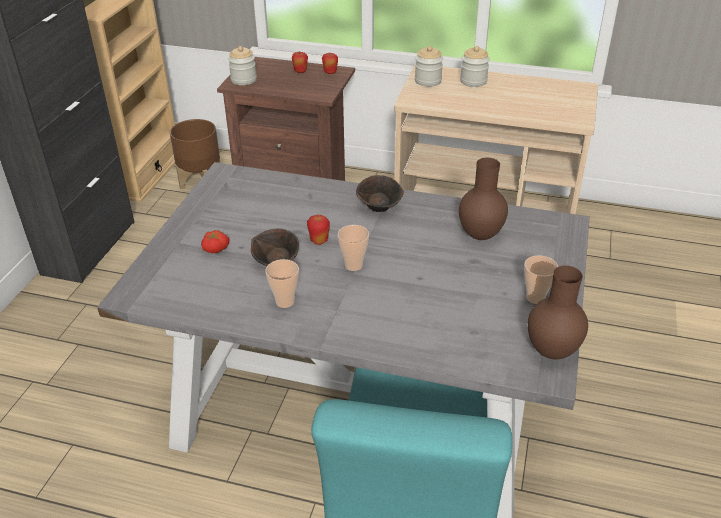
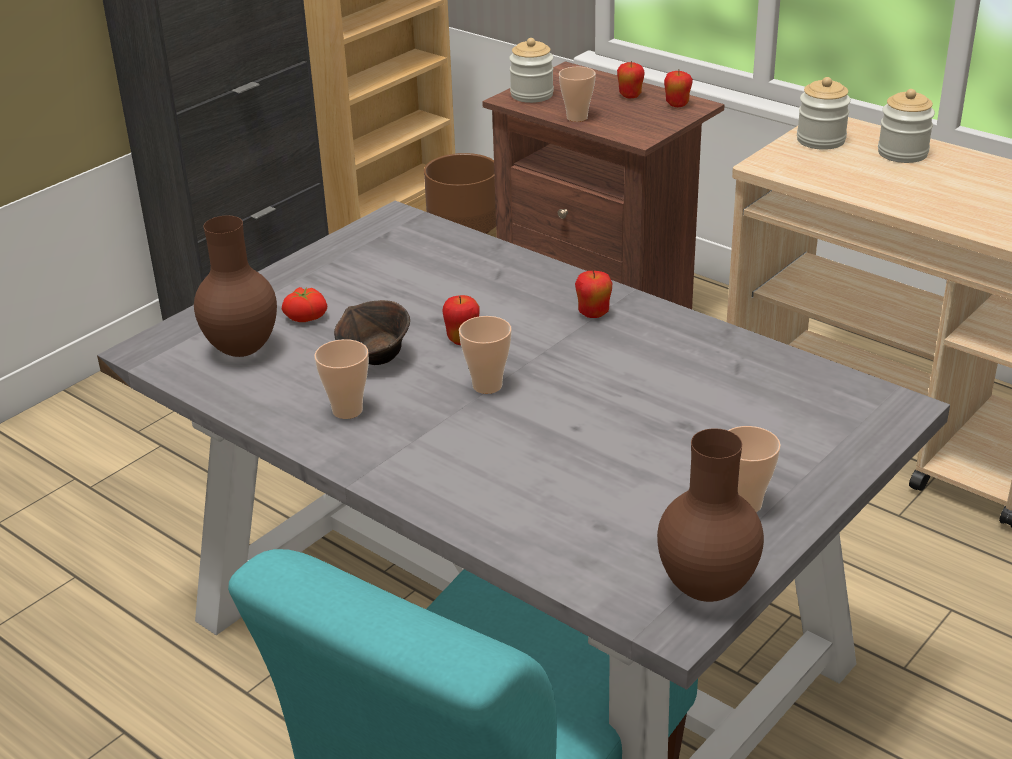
camera: 25 degrees right, 5 degrees down
brown bowl [356,175,404,212] -> apple [575,270,612,318]
brown vase [459,158,508,240] -> brown vase moved to [194,216,277,357]
none -> cup [559,67,596,122]

